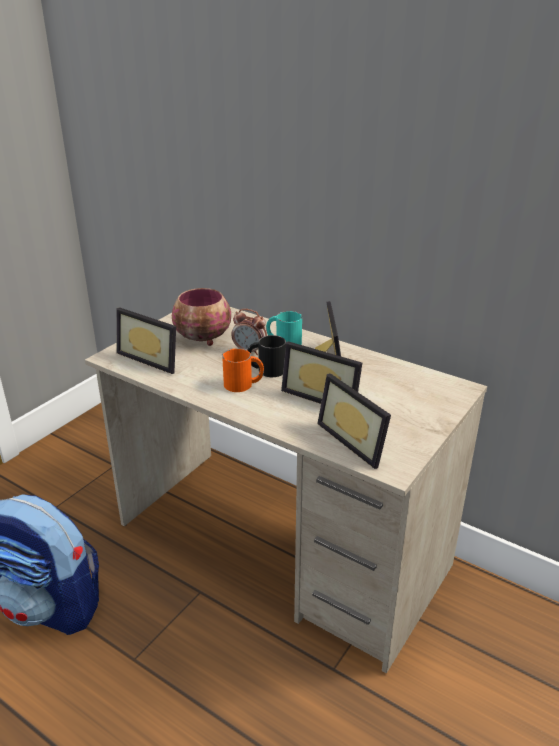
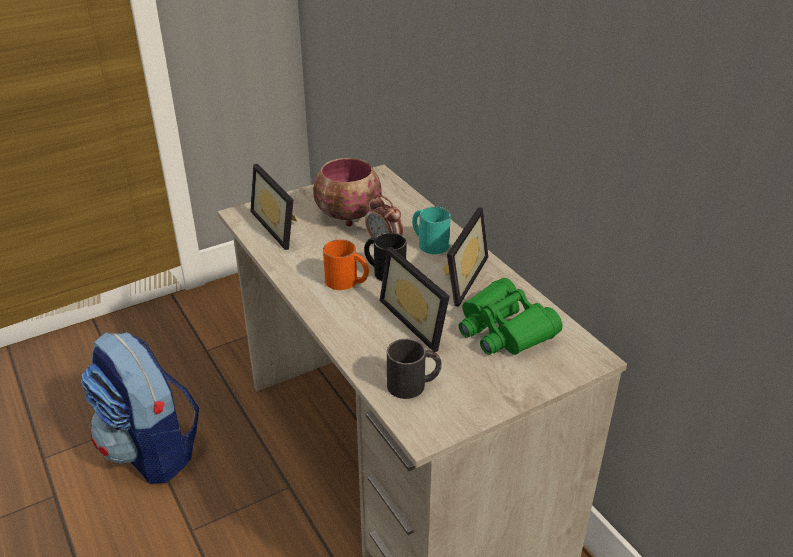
camera: 25 degrees right, 5 degrees up
picture frame [317,373,391,469] -> black mug [387,339,442,399]
none -> green binoculars [459,278,563,355]

